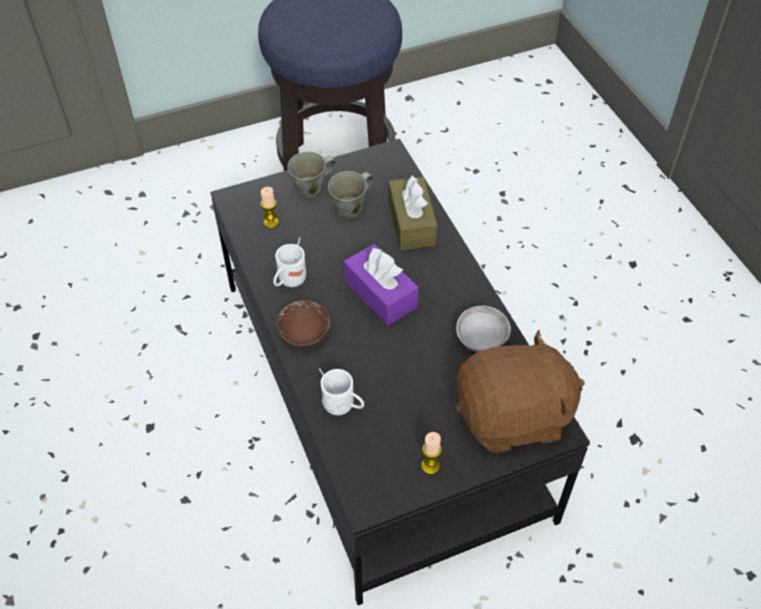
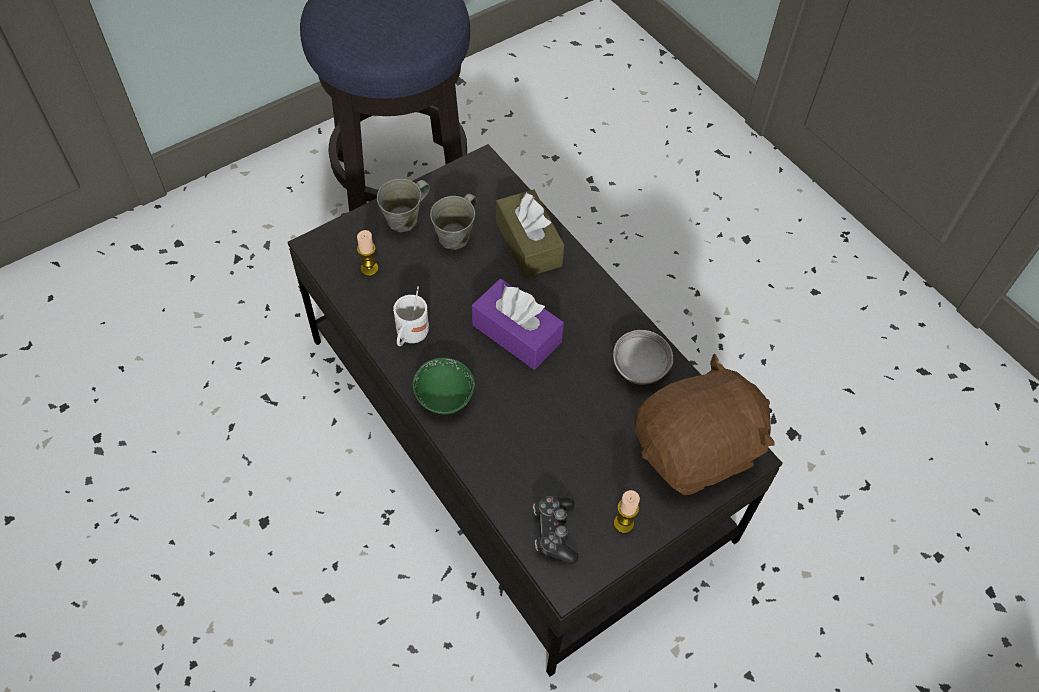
camera: 15 degrees left, 5 degrees up
brown bowl [276,300,331,347] -> green bowl [413,358,475,414]
white mug [319,368,364,415] -> none
none -> game controller [533,496,578,565]

